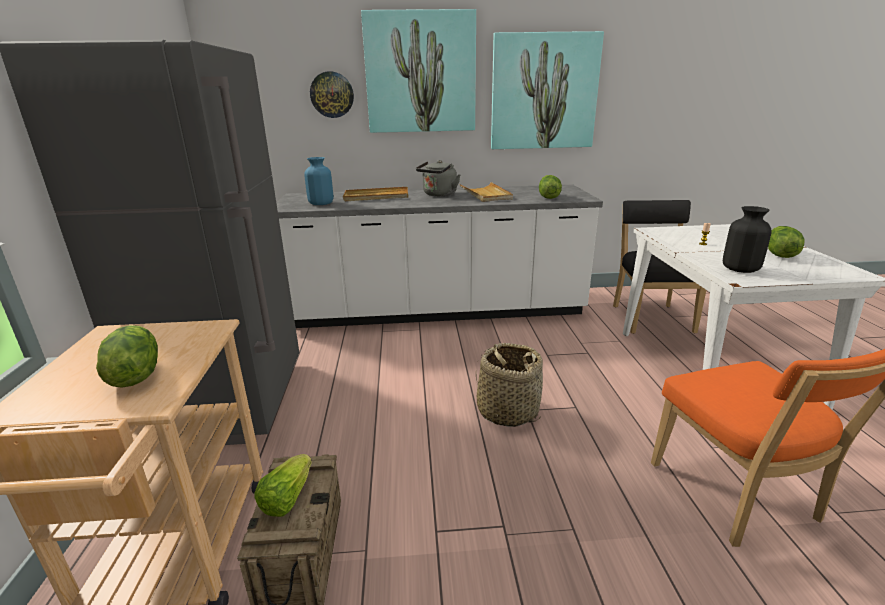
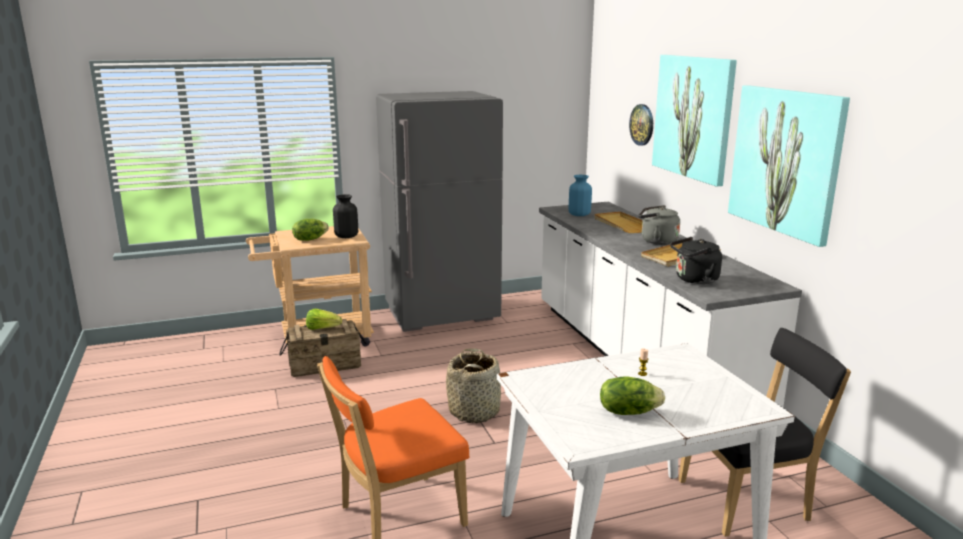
camera: 75 degrees right, 5 degrees down
lettuce [539,175,562,199] -> black kettle [670,237,722,284]
black vase [723,206,772,273] -> black vase moved to [333,194,358,238]

